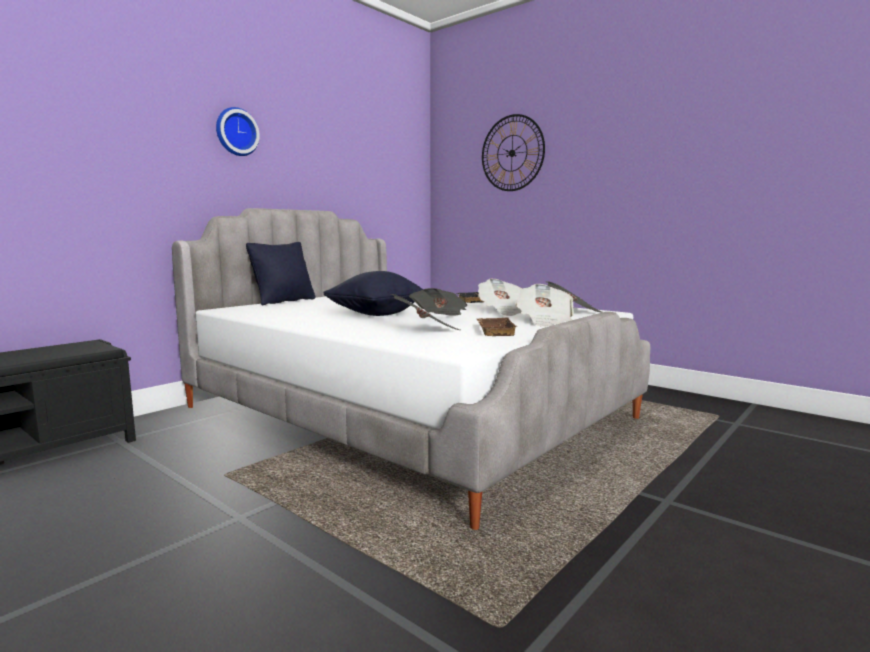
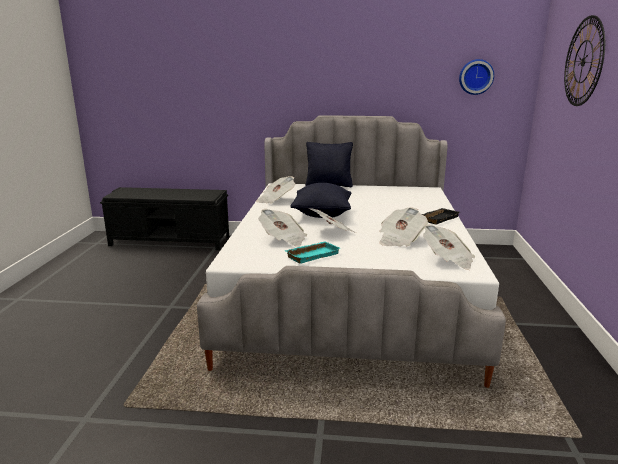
camera: 55 degrees right, 10 degrees up
wall clock [216,107,260,156] -> wall clock moved to [459,59,494,95]
brown tray [477,318,517,336] -> turquoise tray [284,241,340,264]
newspaper [515,284,574,327] -> newspaper moved to [256,176,295,204]

